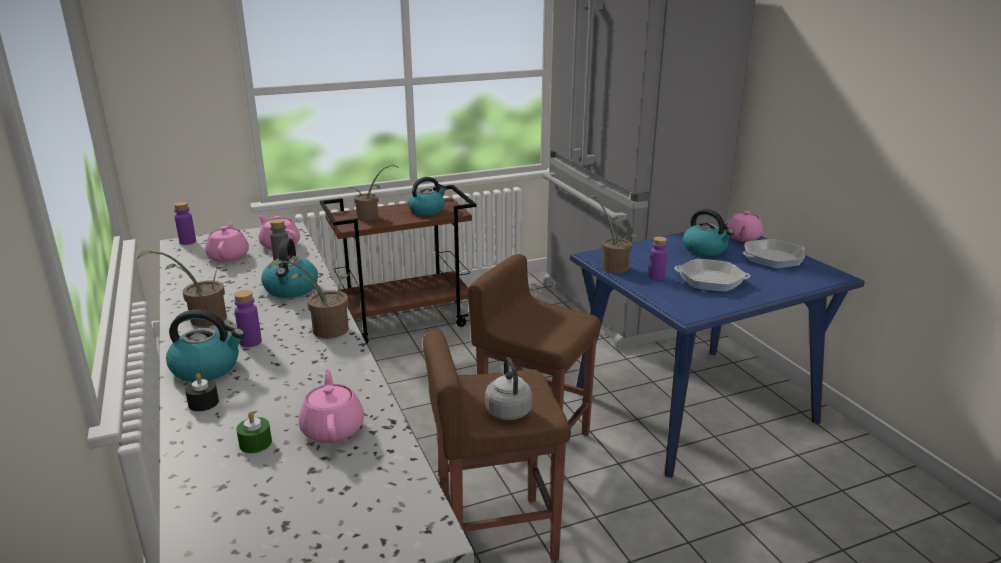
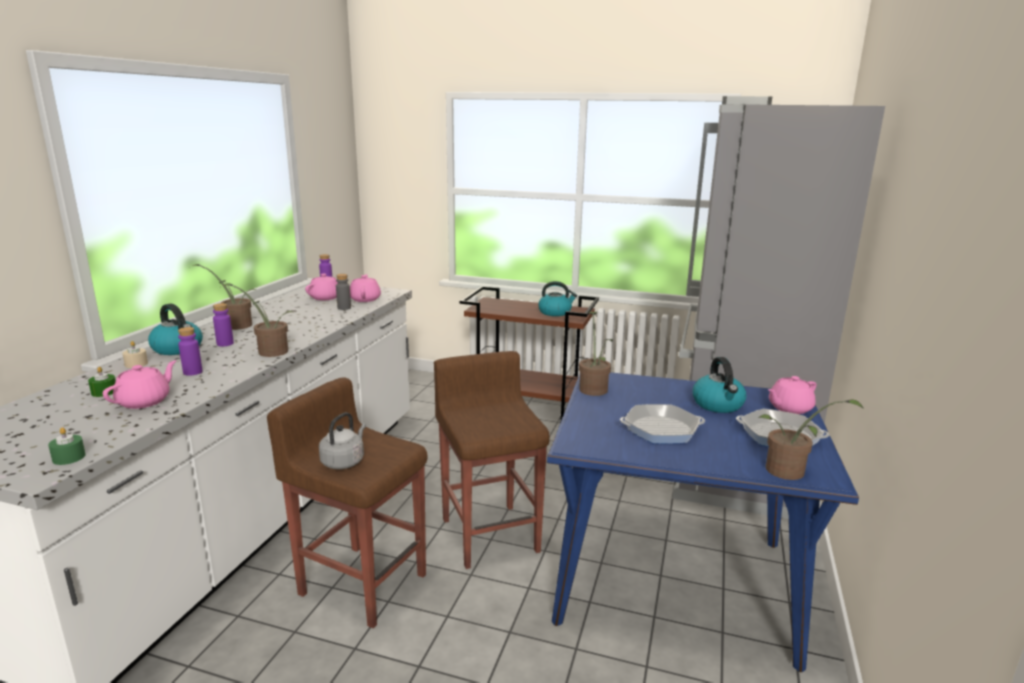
camera: 40 degrees right, 5 degrees down
black candle [185,373,219,411] -> beige candle [122,341,148,368]
kettle [261,238,318,298] -> none
potted plant [347,165,397,221] -> potted plant moved to [758,399,864,480]
purple bottle [649,237,667,280] -> purple bottle moved to [178,327,203,376]
frying pan [674,259,751,292] -> frying pan turned 120 degrees clockwise [620,404,705,444]
none -> green candle [48,427,86,465]

